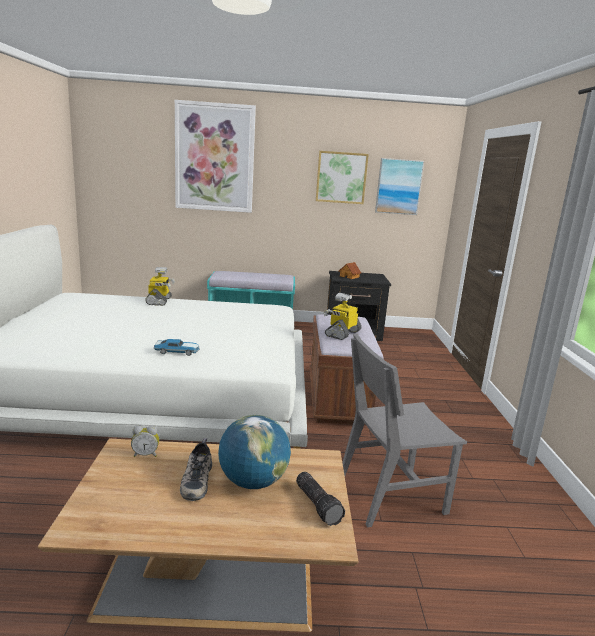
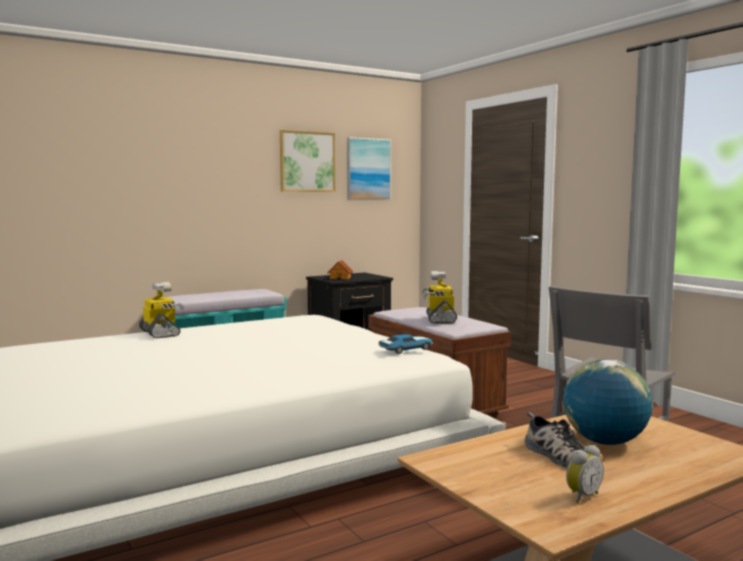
camera: 30 degrees left, 10 degrees down
alarm clock [131,425,159,457] -> alarm clock moved to [566,445,604,503]
toy car [154,339,200,356] -> toy car moved to [378,334,433,354]
picture [175,100,256,213] -> none
flashlight [296,472,345,526] -> none

